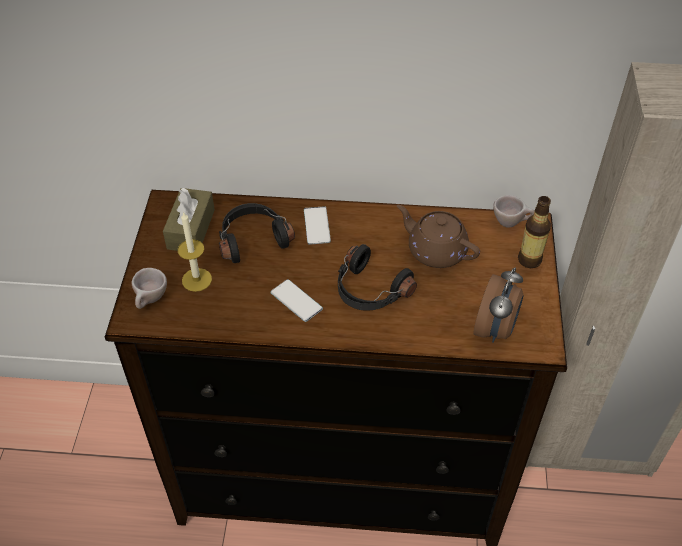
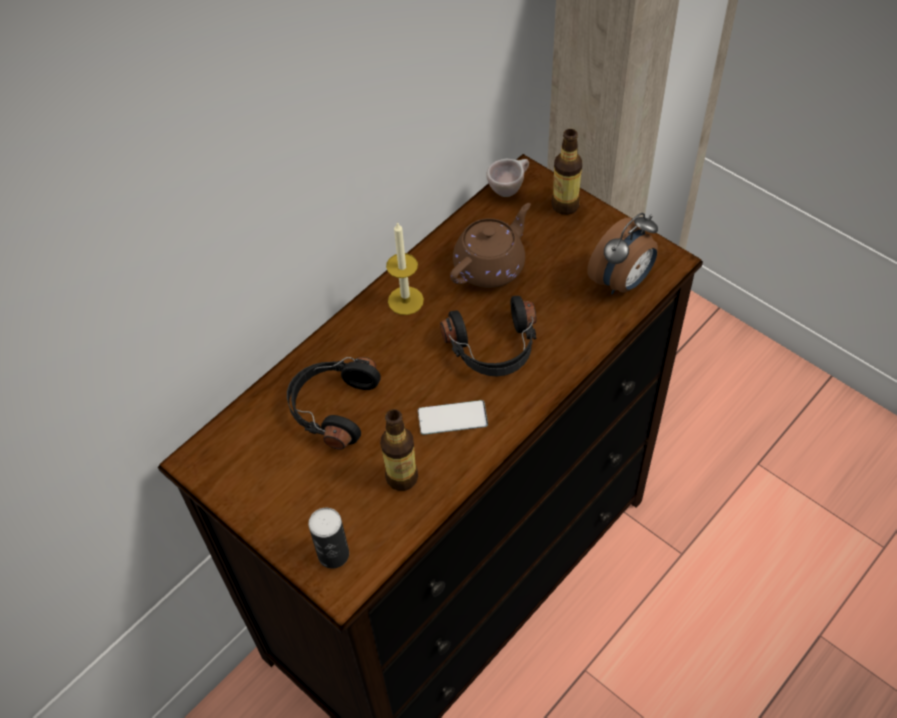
camera: 50 degrees left, 5 degrees up
beige cup [132,268,167,309] -> can [308,508,349,569]
brown tissue box [163,188,215,251] -> none
candle [178,211,212,292] -> candle moved to [386,222,424,315]
phone [304,206,331,245] -> none
brown teapot [397,205,480,268] -> brown teapot turned 150 degrees clockwise [450,203,531,288]
alarm clock [474,268,524,343] -> alarm clock turned 75 degrees clockwise [587,213,658,295]
none -> bottle [380,409,418,491]

